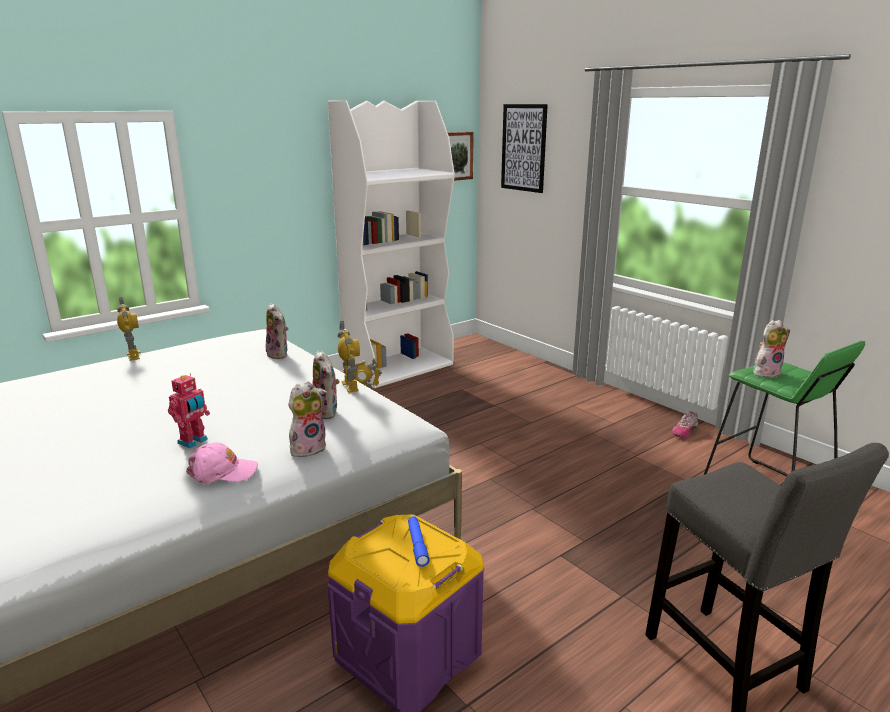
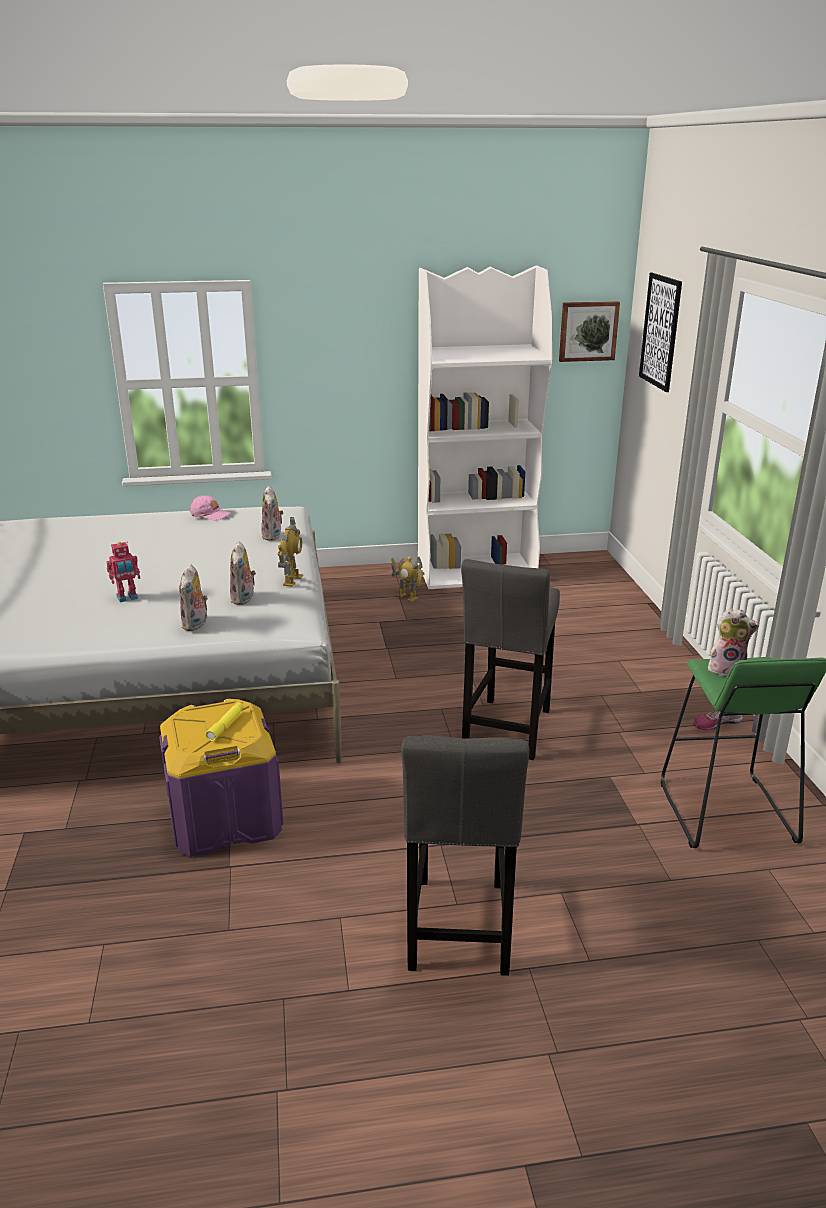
camera: 30 degrees right, 5 degrees up
toy robot [117,297,141,361] -> none
pink cap [186,442,258,484] -> pink cap moved to [189,495,231,521]
plush toy [288,382,328,457] -> plush toy turned 105 degrees clockwise [179,564,208,631]
blue flashlight [408,516,430,567] -> yellow flashlight [206,703,243,741]
none -> grey stool [461,559,560,760]

